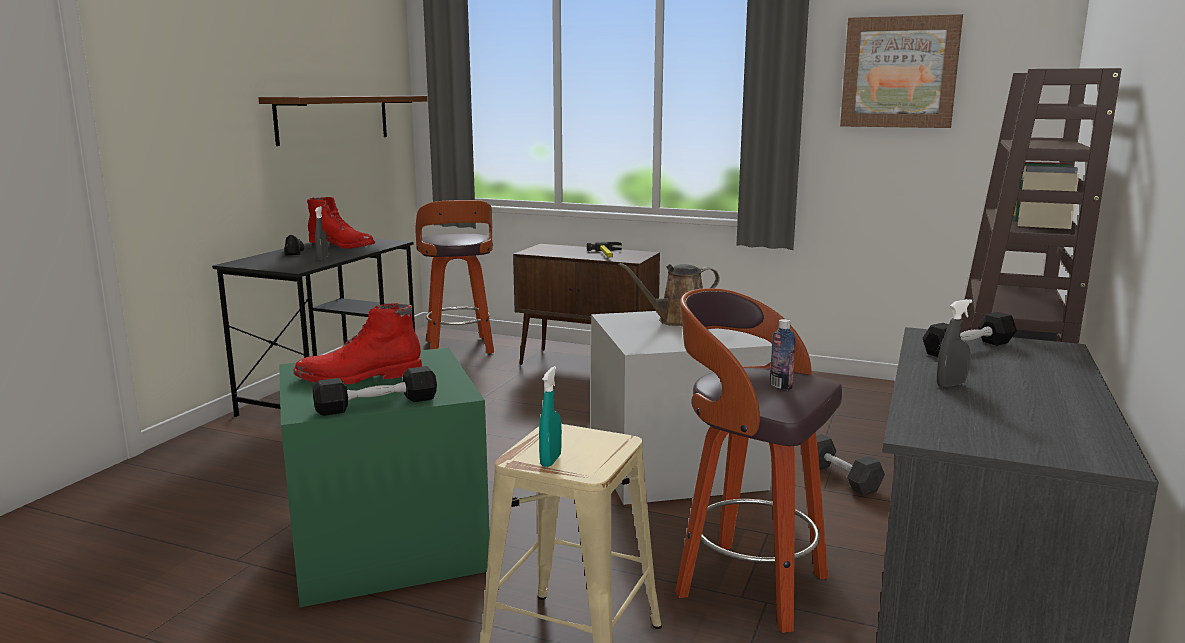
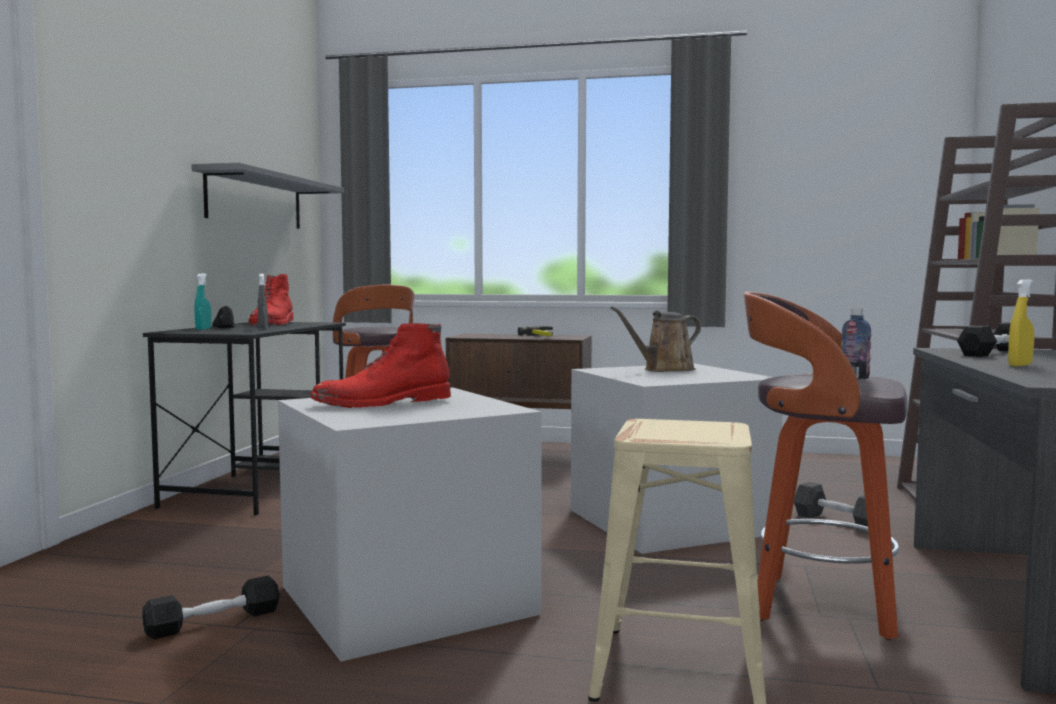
camera: 10 degrees left, 10 degrees down
brown shelf [258,96,428,146] -> grey shelf [191,163,344,229]
green storage box [279,348,490,607] -> grey storage box [278,388,542,661]
red boot [307,197,375,249] -> red boot turned 75 degrees clockwise [249,274,294,325]
black dumbbell [313,366,437,416] -> black dumbbell moved to [142,576,280,639]
turquoise spray bottle [539,366,562,467] -> turquoise spray bottle moved to [195,273,211,330]
picture [840,14,963,128] -> none
grey spray bottle [937,299,972,388] -> yellow spray bottle [1008,279,1034,367]

